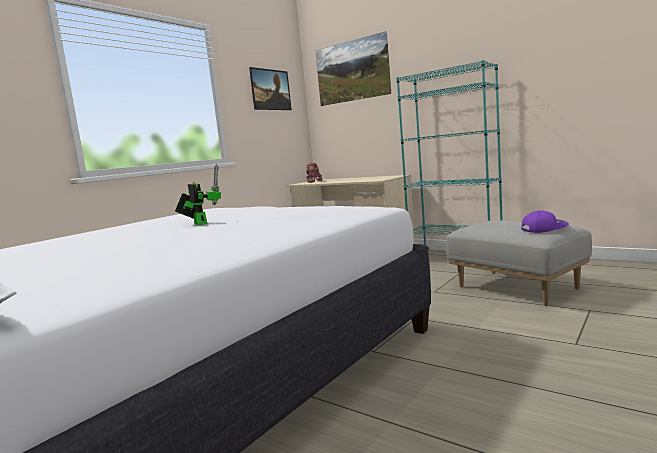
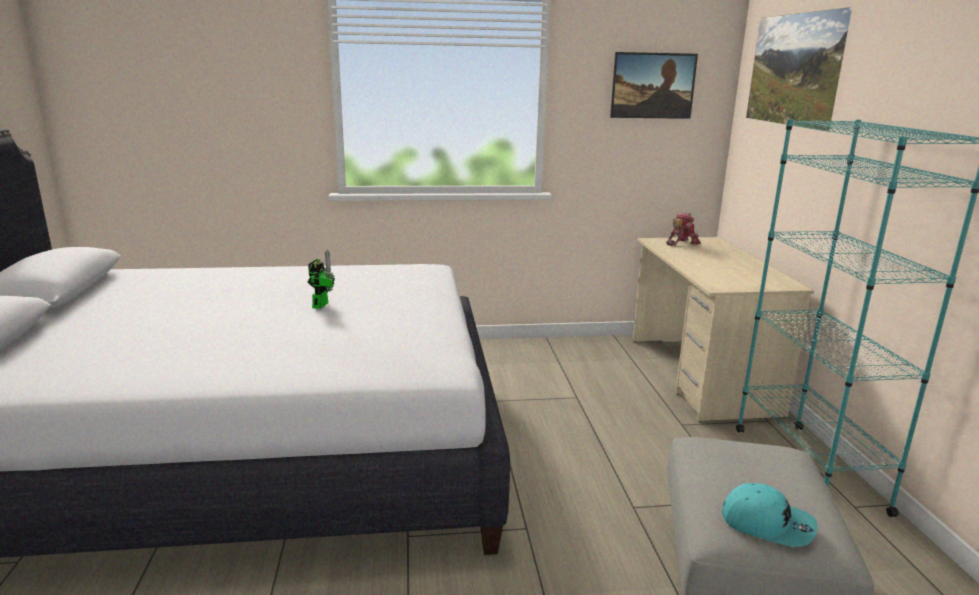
camera: 45 degrees right, 10 degrees up
purple cap [521,210,569,233] -> turquoise cap [722,483,818,547]

